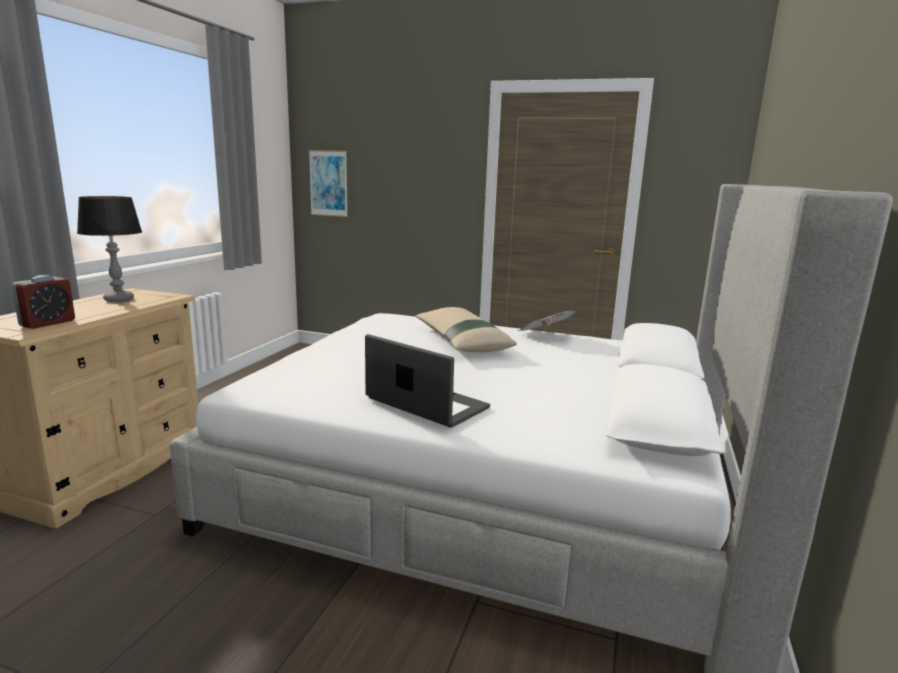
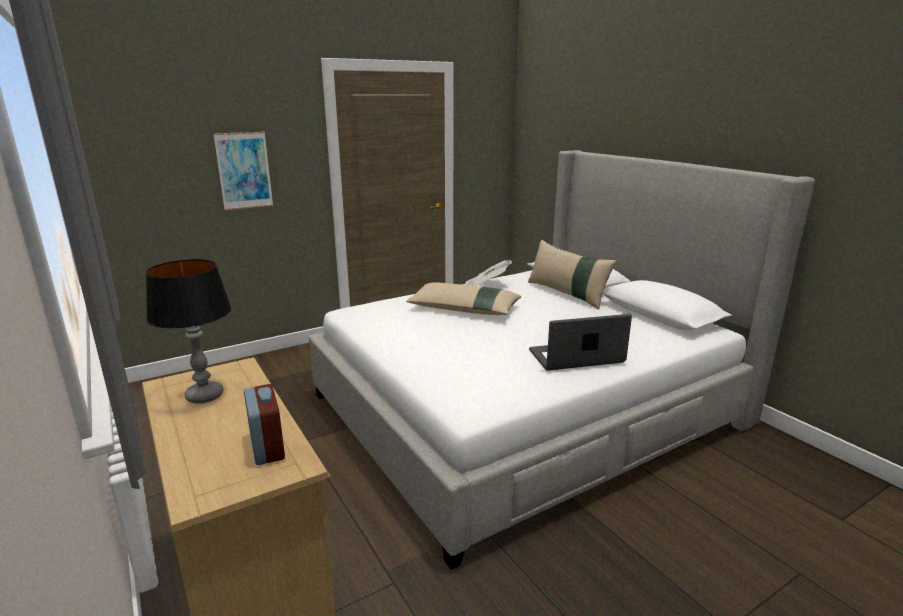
camera: 50 degrees left, 5 degrees up
picture [309,150,348,217] -> picture moved to [213,132,273,210]
none -> beige pillow [528,240,617,309]

